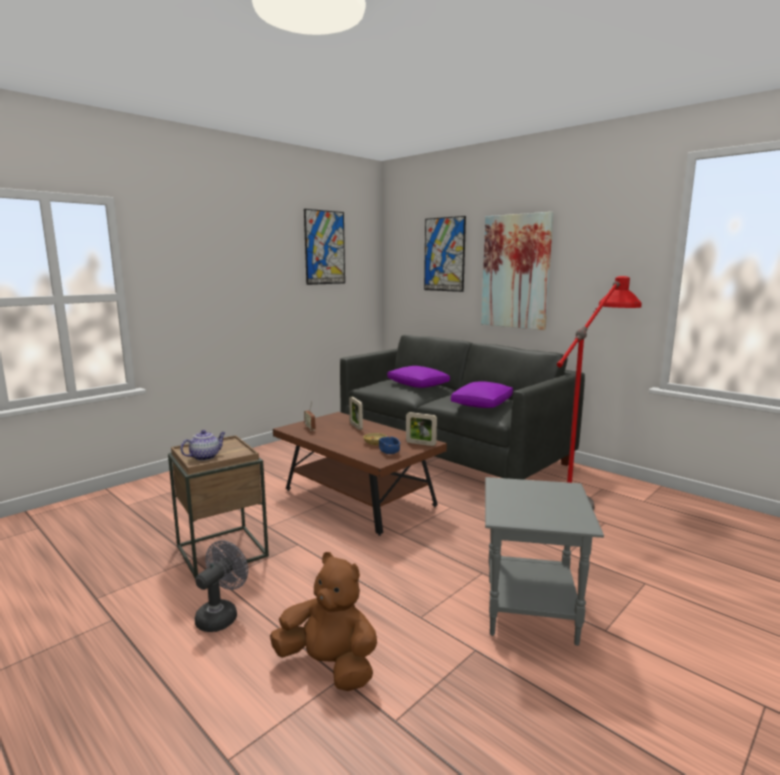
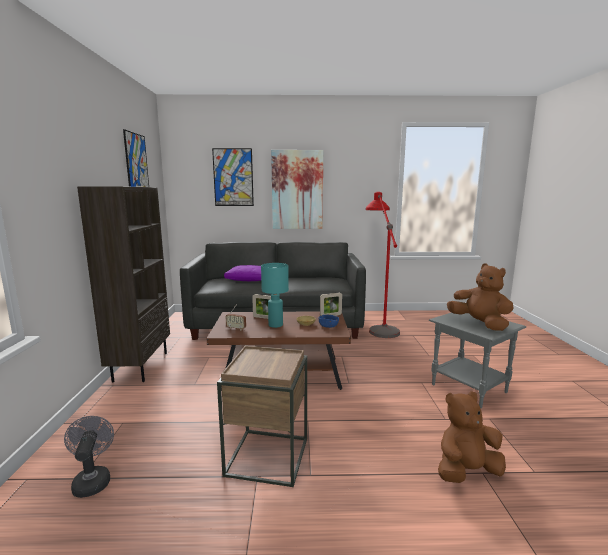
camera: 45 degrees left, 0 degrees up
teapot [180,430,226,461] -> none
grey fan [195,540,248,632] -> grey fan moved to [64,416,114,498]
purple pillow [451,381,513,408] -> none
none -> brown bookcase [77,186,170,382]
none -> turquoise table lamp [261,263,289,328]
none -> brown plush toy [447,263,514,331]

